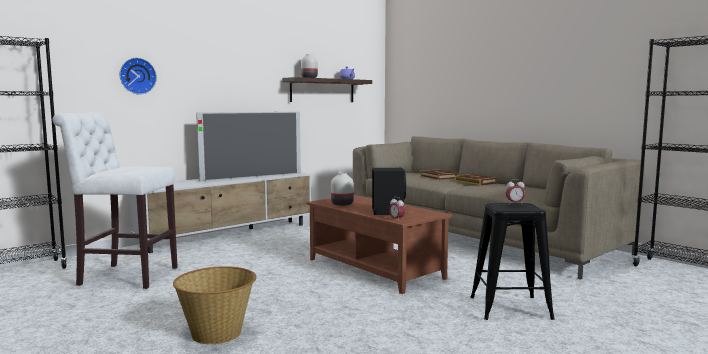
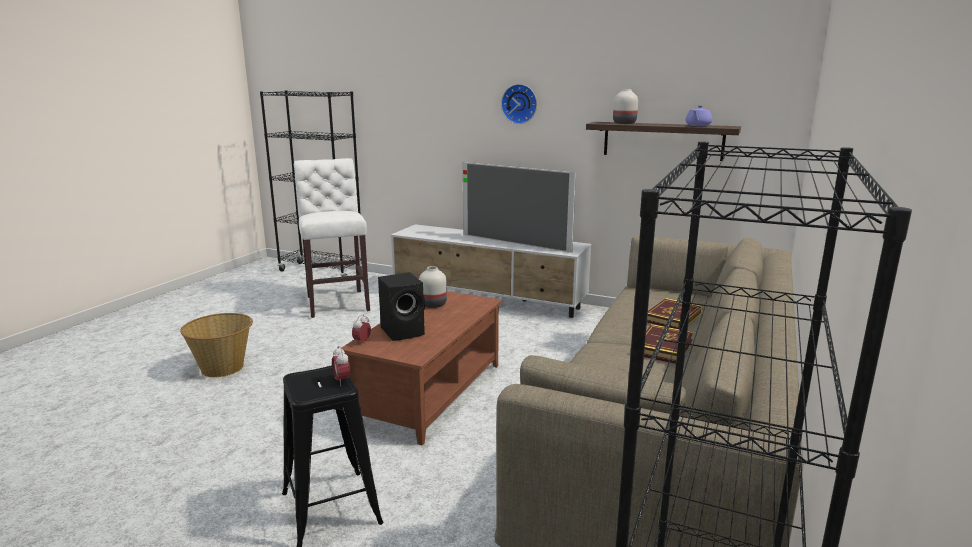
camera: 65 degrees right, 10 degrees up
wall clock [120,58,157,94] -> wall clock moved to [501,84,537,124]

